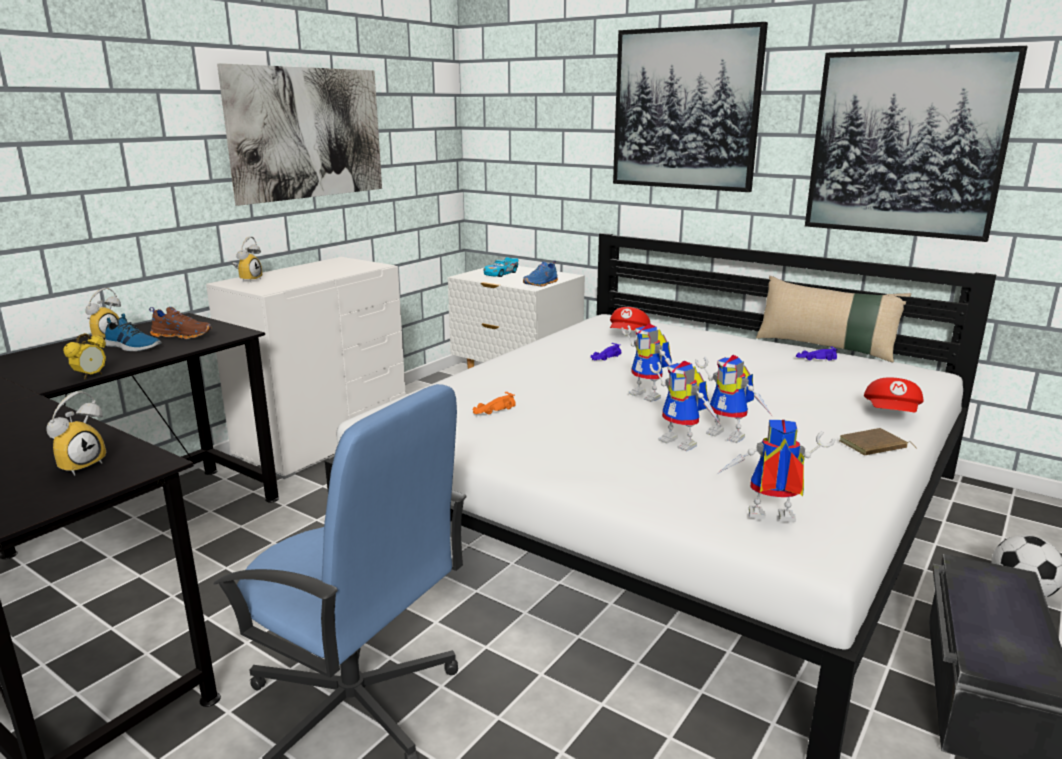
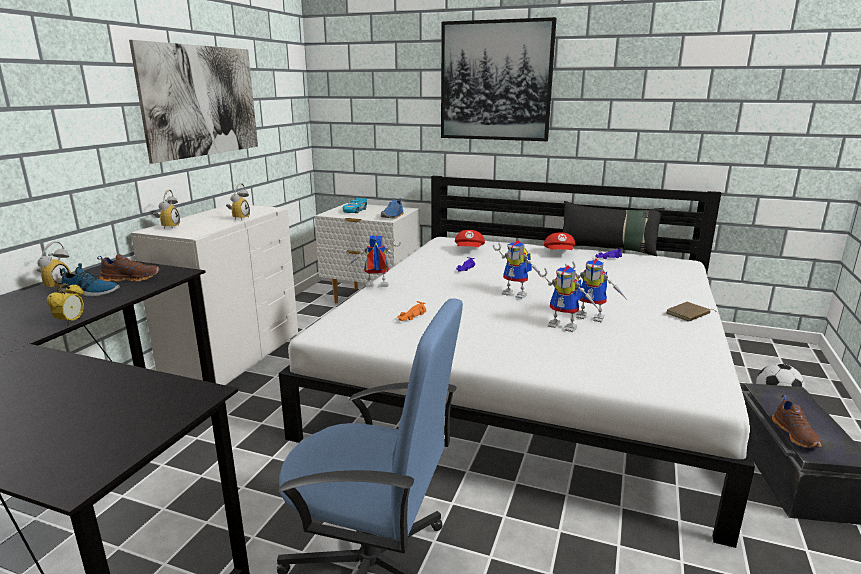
camera: 15 degrees left, 0 degrees up
alarm clock [46,391,106,475] -> alarm clock moved to [226,183,250,220]
toy robot [717,420,836,523] -> toy robot moved to [349,235,401,287]
beige pillow [756,276,911,362] -> black pillow [563,201,665,256]
picture [805,46,1028,242] -> none
red cap [864,377,924,412] -> red cap moved to [544,233,575,250]
none -> brown shoe [772,395,822,448]

